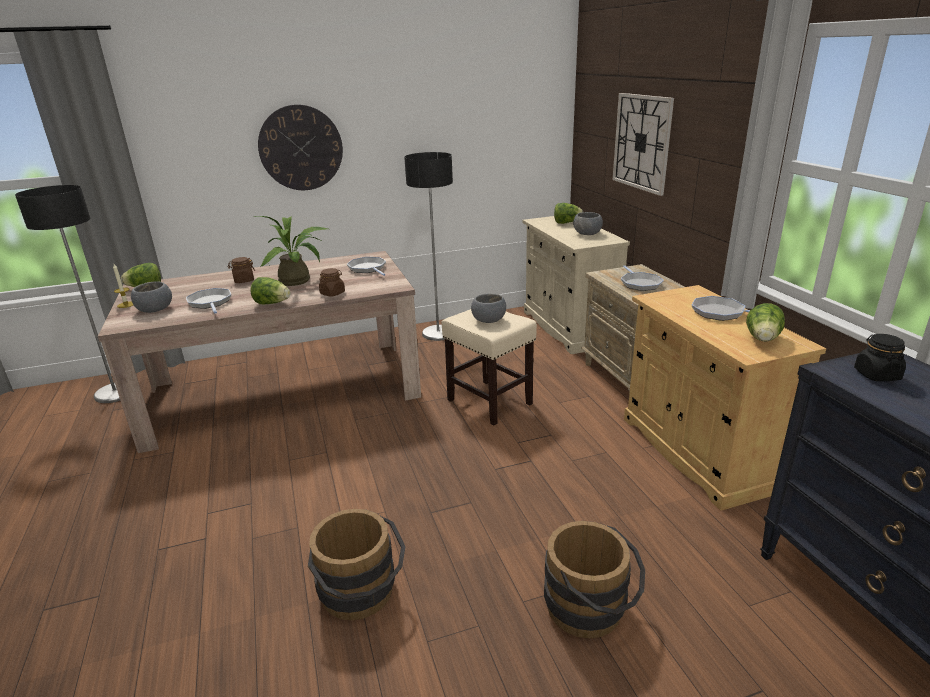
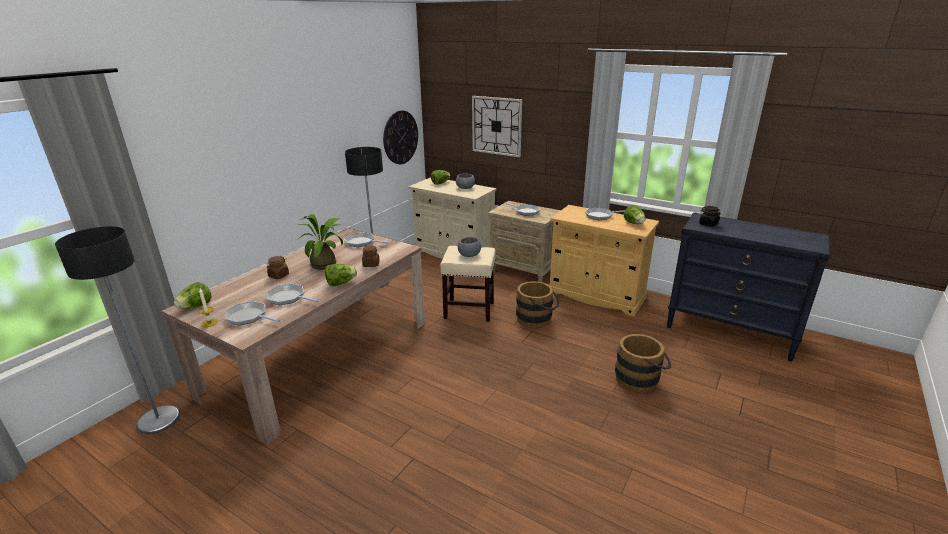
camera: 40 degrees left, 0 degrees up
grey bowl [131,281,172,313] -> frying pan [225,301,280,325]
wall clock [258,104,343,190] -> wall clock moved to [383,110,418,164]
brown bucket [308,509,406,621] -> brown bucket moved to [516,281,560,328]

